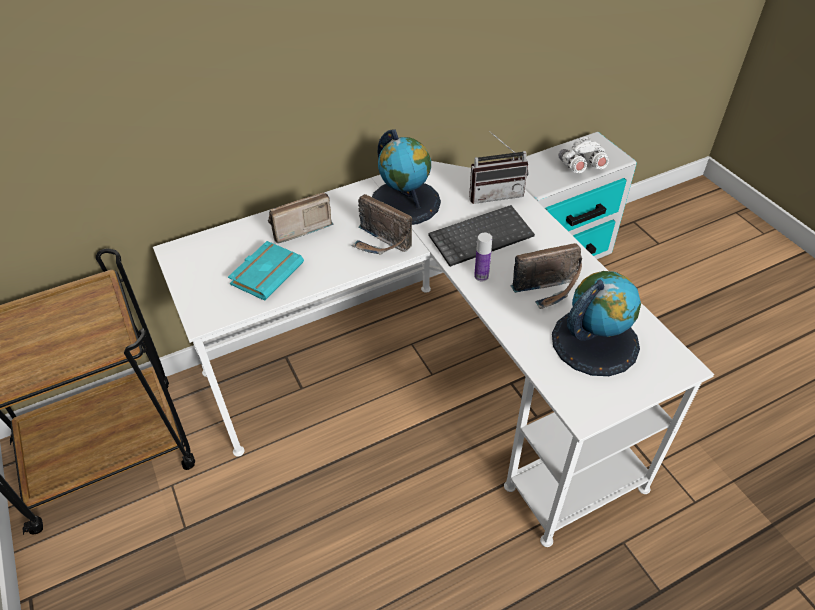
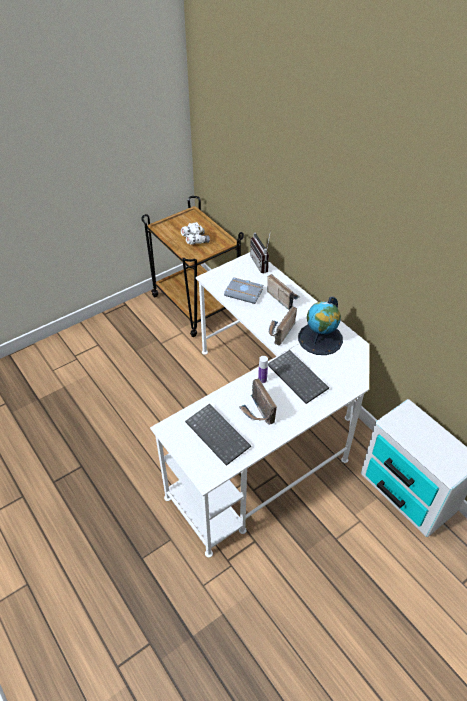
camera: 80 degrees right, 0 degrees up
turquoise book [228,241,304,301] -> grey book [224,277,263,304]
radio [469,132,528,204] -> radio moved to [250,230,271,273]
globe [552,271,641,376] -> keyboard [185,404,251,466]
white binoculars [558,136,609,173] -> white binoculars moved to [181,222,210,245]

